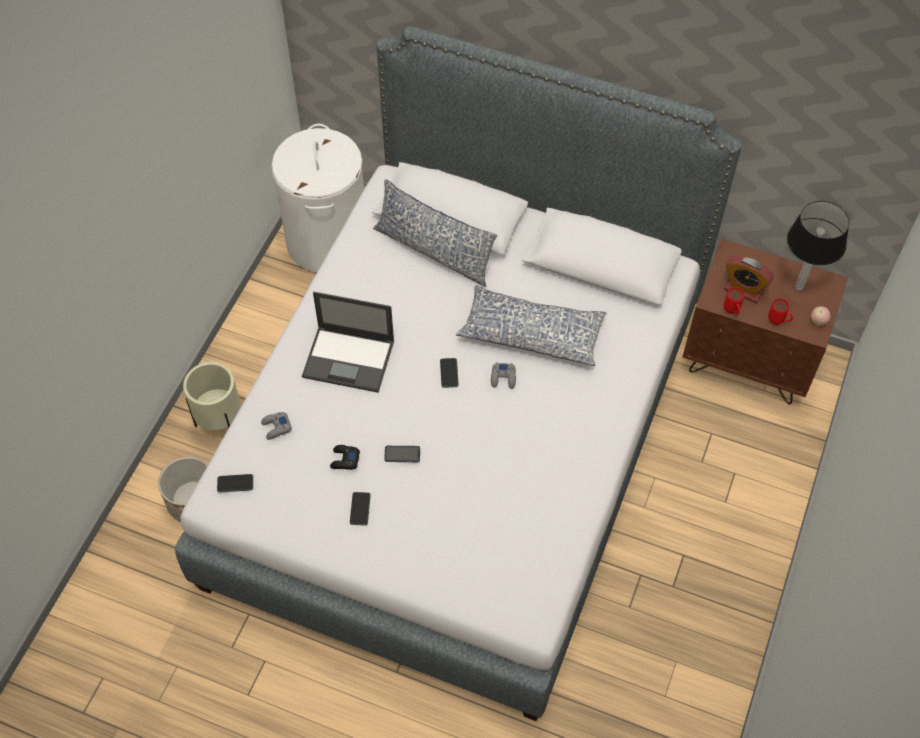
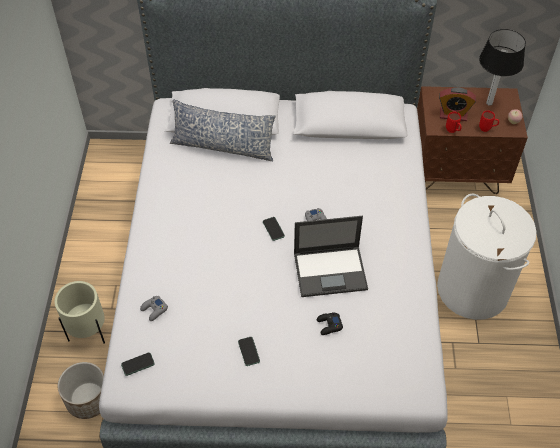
camera: 20 degrees left, 5 degrees down
white laundry basket [272,124,364,273] -> white laundry basket moved to [437,193,537,320]
laptop [302,292,394,393] -> laptop moved to [294,216,368,297]
black game controller [330,445,360,470] -> black game controller moved to [317,312,343,335]
phone [384,446,420,462] -> none
pillow [456,285,607,366] -> none

